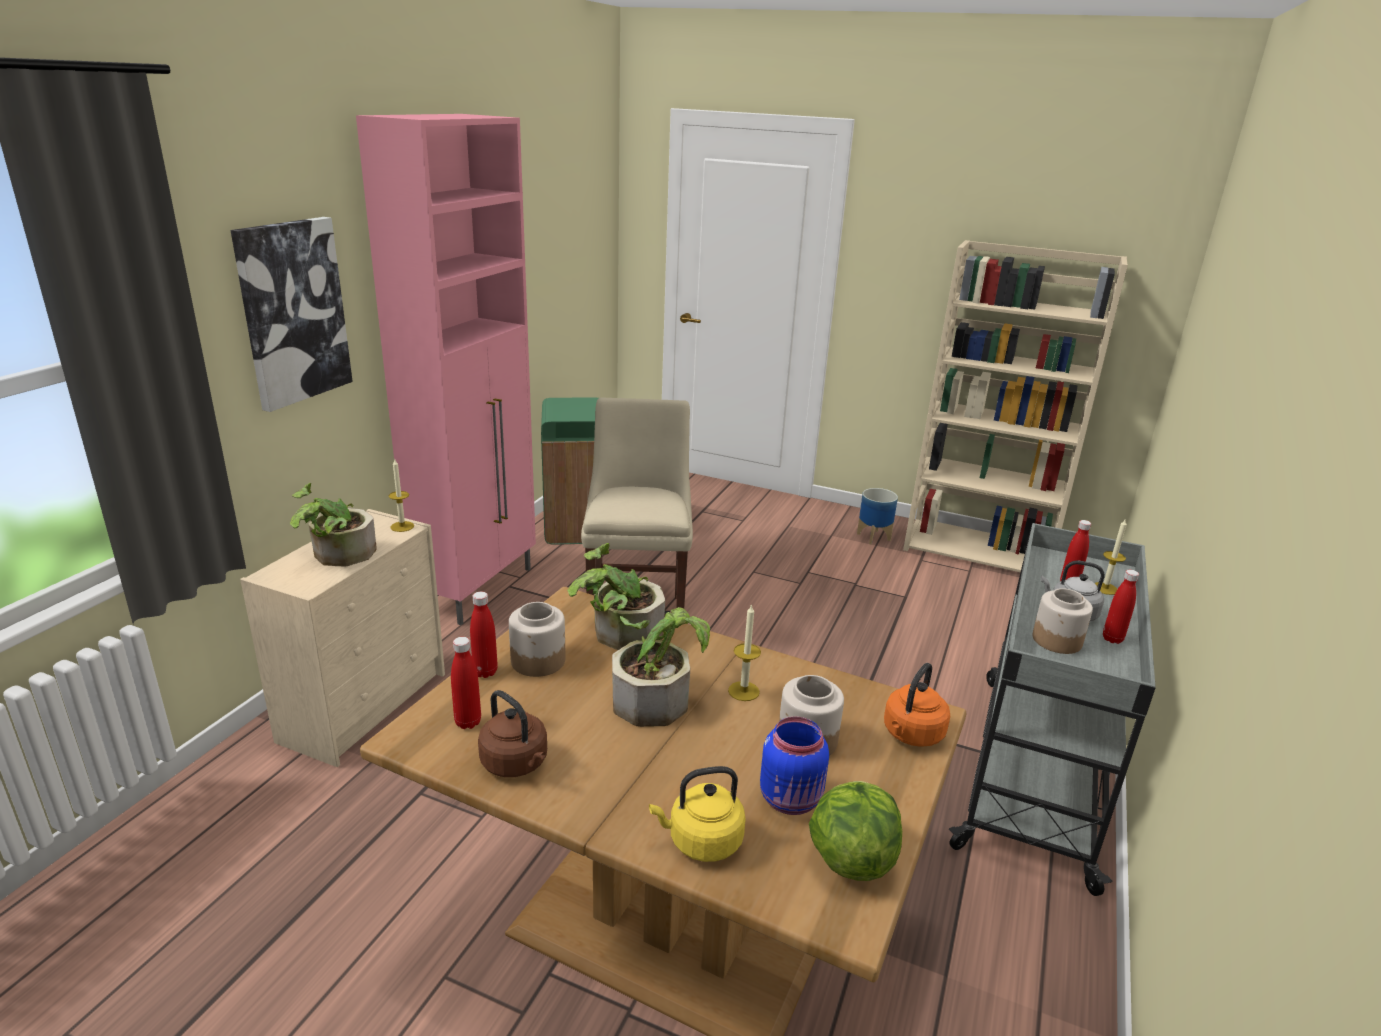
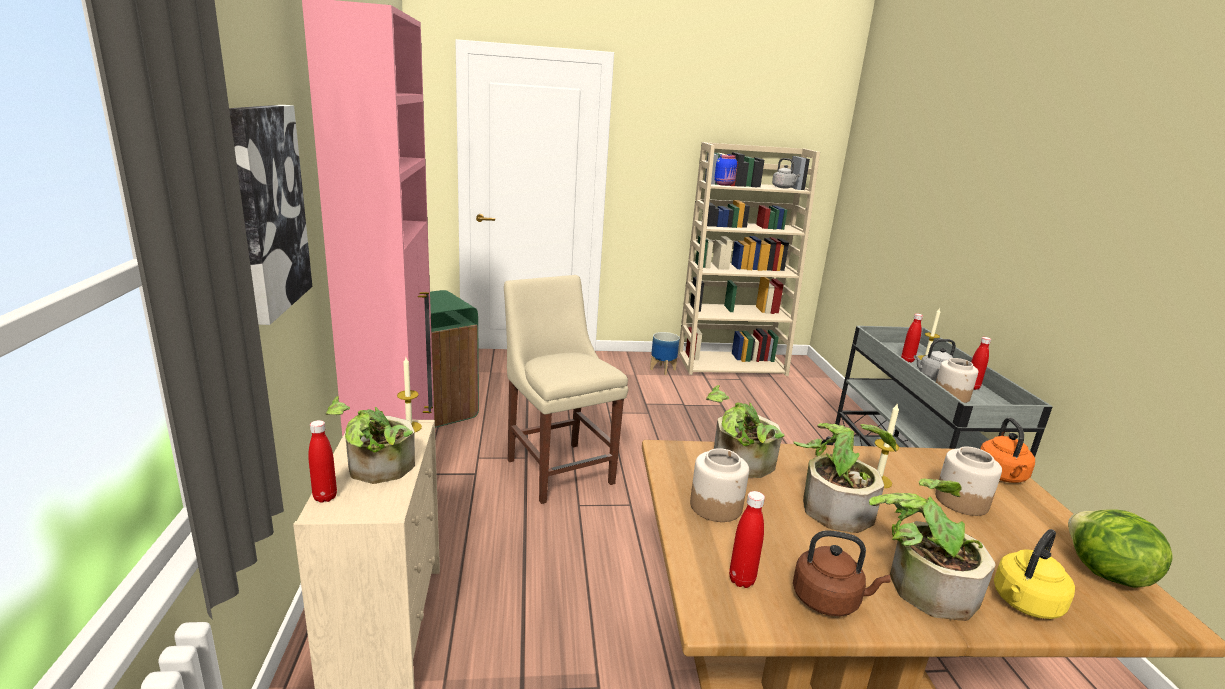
camera: 30 degrees left, 5 degrees down
red bottle [470,592,498,678] -> red bottle moved to [308,420,337,503]
blue jar [760,716,829,815] -> blue jar moved to [714,154,737,186]
none -> grey kettle [772,158,801,189]
none -> potted plant [869,478,996,621]

